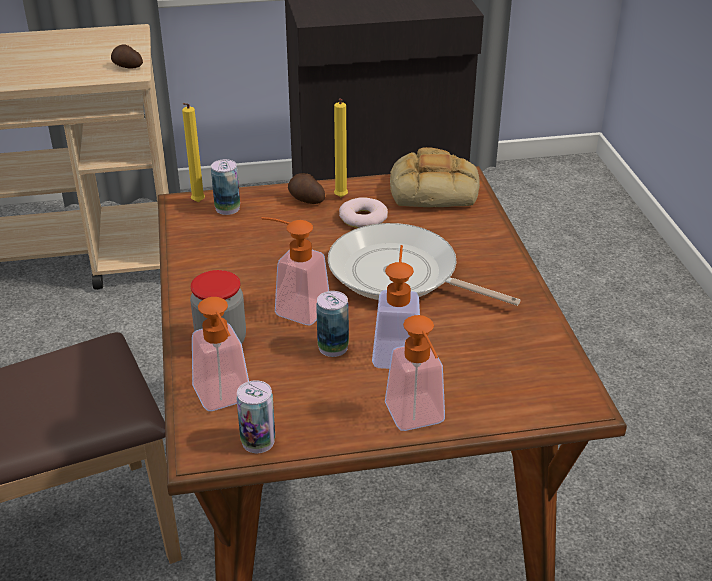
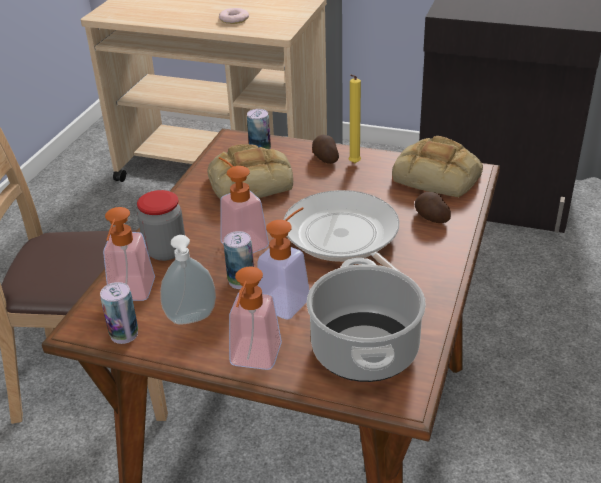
camera: 30 degrees right, 0 degrees up
potato [111,44,143,69] -> potato moved to [415,192,451,223]
yellow candle [182,103,205,202] -> none
donut [339,197,388,228] -> donut moved to [219,8,249,24]
none -> soap dispenser [160,235,216,325]
none -> bread [207,144,293,199]
none -> cooking pot [307,258,426,382]

